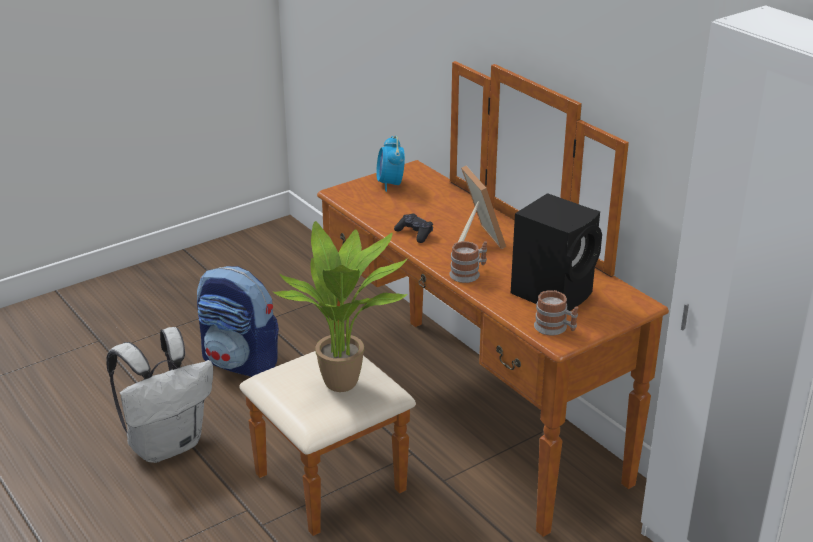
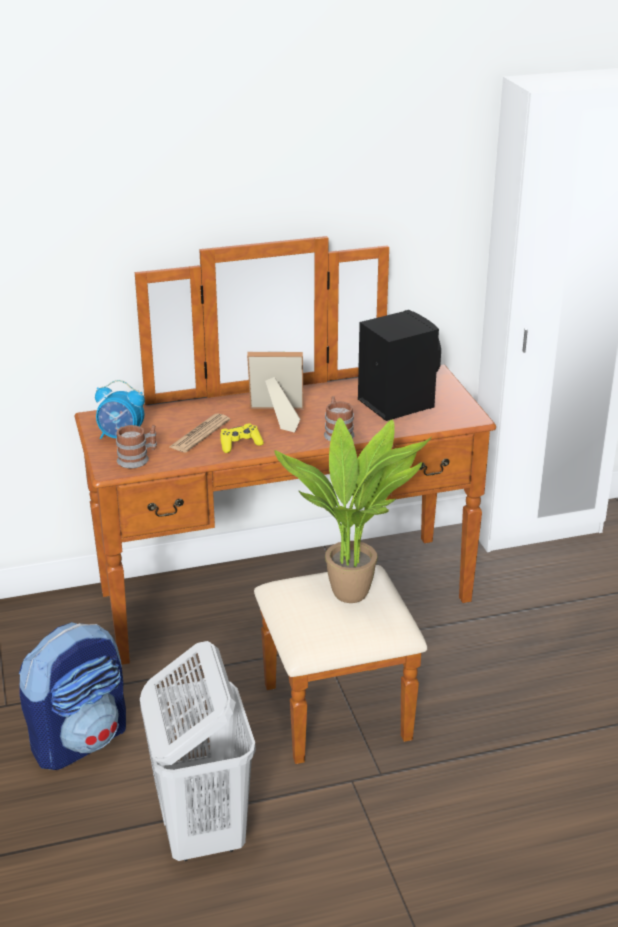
camera: 70 degrees left, 0 degrees up
white backpack [106,327,213,463] -> white laundry basket [140,641,256,861]
black game controller [394,213,433,243] -> yellow game controller [220,423,264,453]
mug [534,290,578,336] -> mug moved to [116,425,157,468]
none -> newspaper [169,413,230,452]

